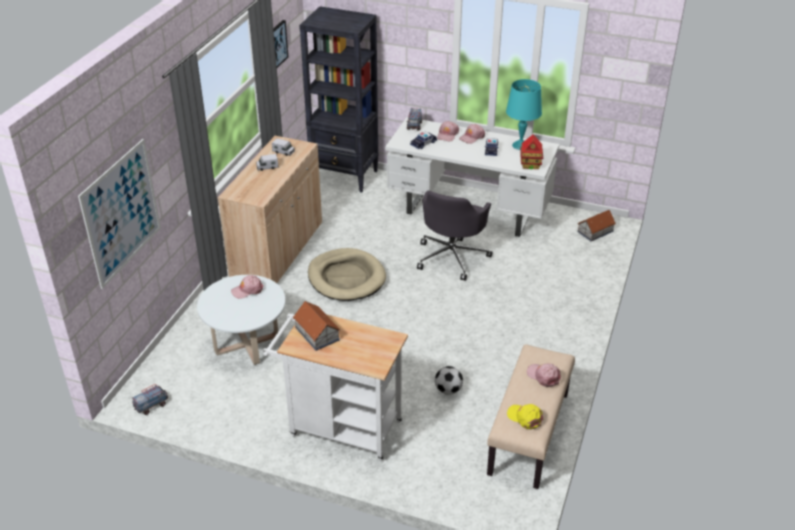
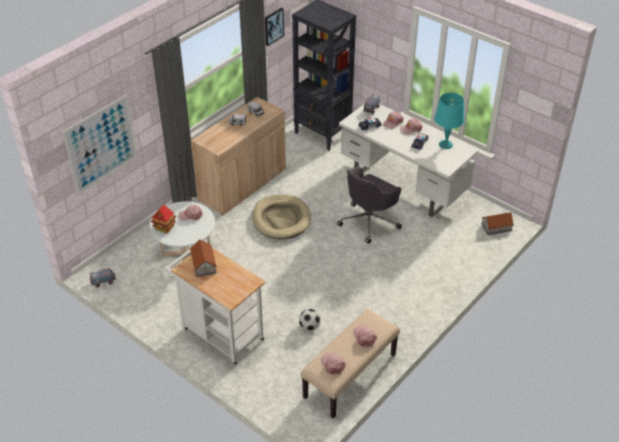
camera: 20 degrees right, 5 degrees up
yellow cap [507,404,544,430] -> pink cap [321,353,346,375]
toy house [520,134,543,169] -> toy house moved to [151,205,176,233]

